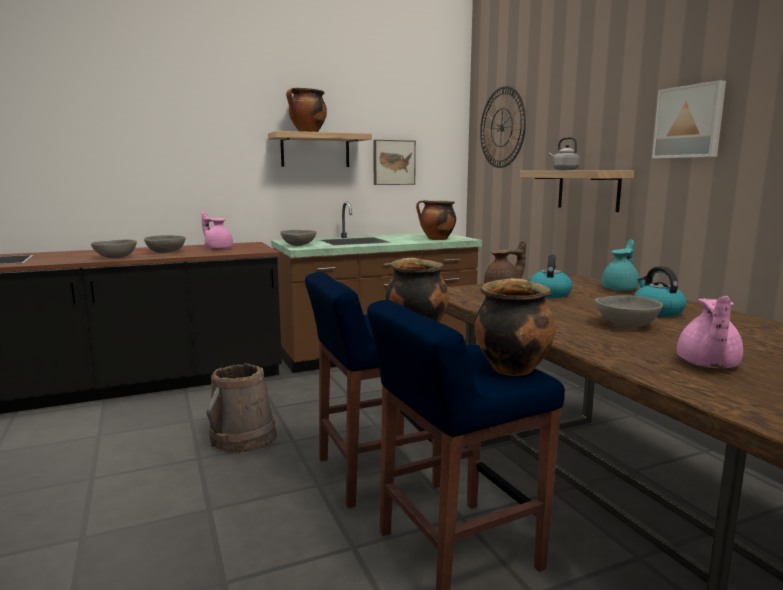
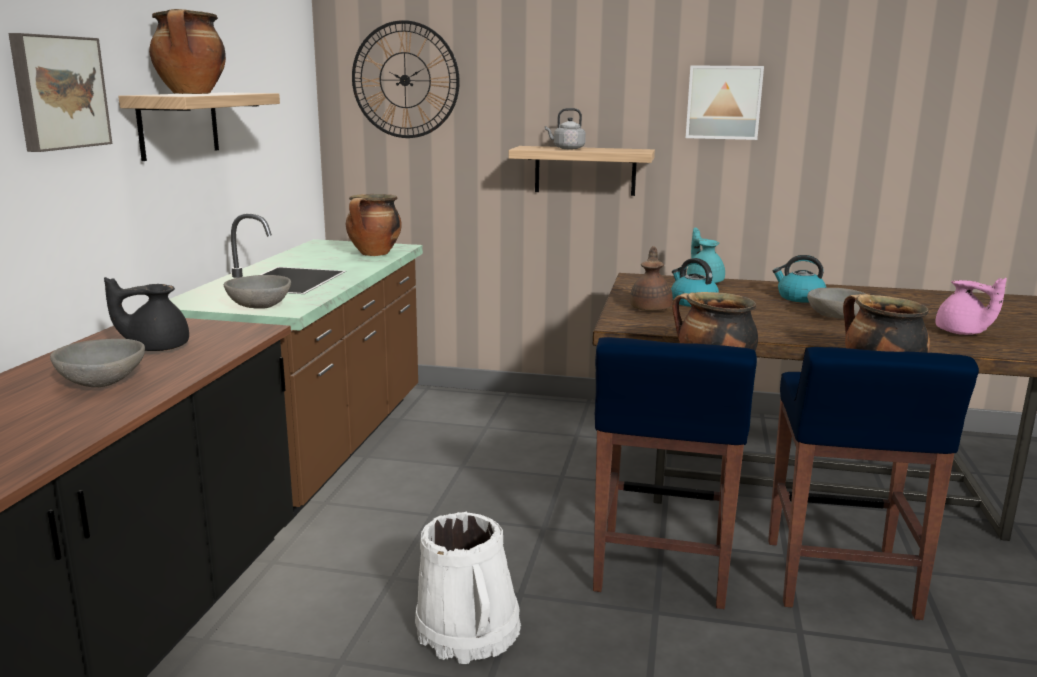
camera: 55 degrees left, 5 degrees up
grey bowl [91,239,137,258] -> none
pink teapot [202,211,233,250] -> black teapot [104,277,189,351]
brown bucket [207,364,277,452] -> white bucket [415,511,521,664]
picture [373,140,416,185] -> picture moved to [8,33,112,152]

